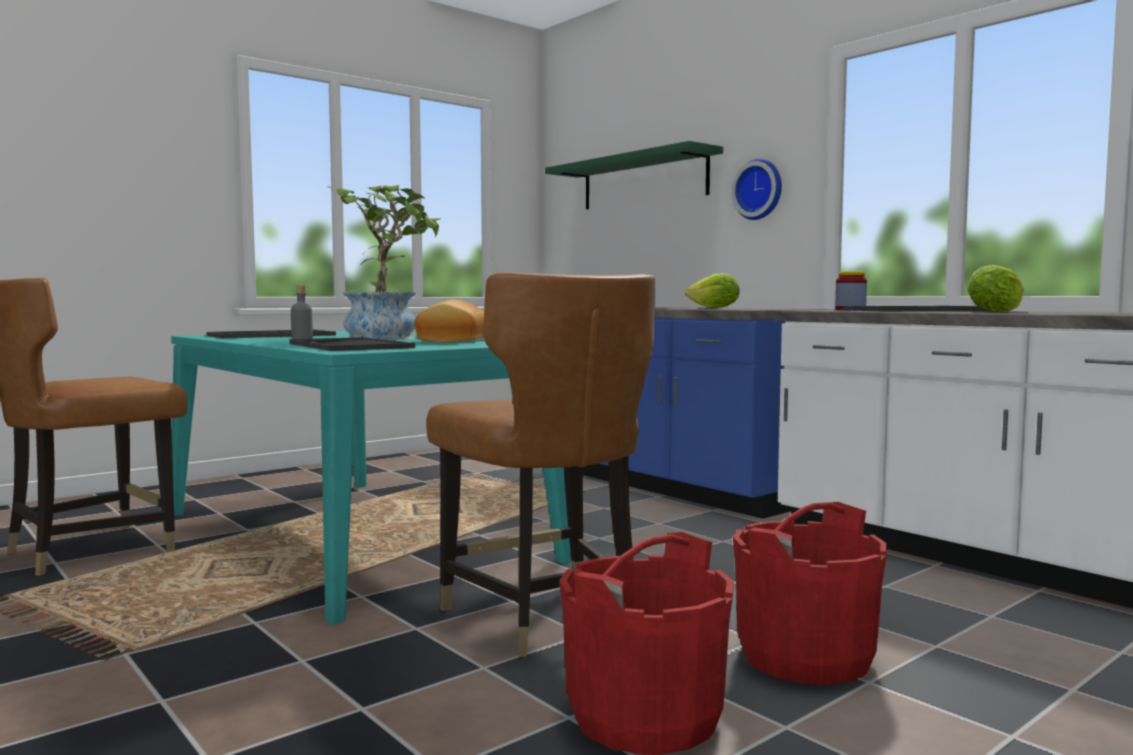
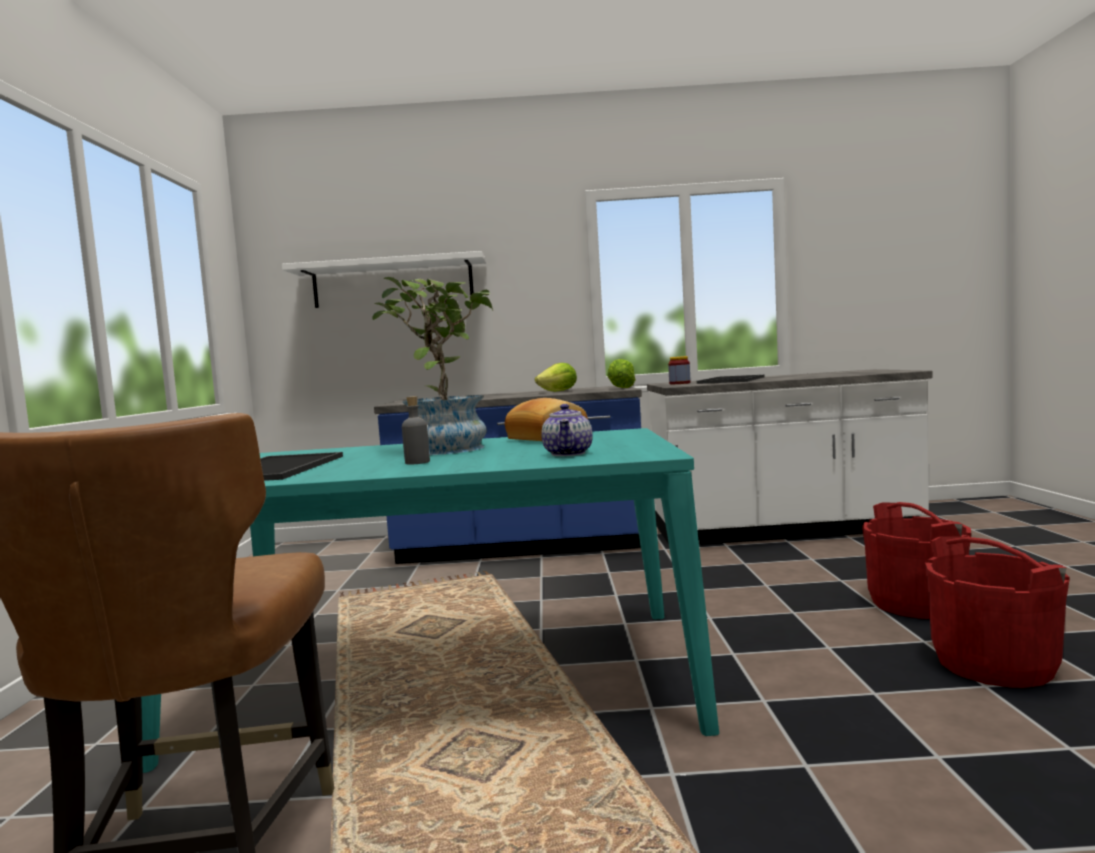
camera: 50 degrees left, 0 degrees up
tray [289,337,415,351] -> teapot [541,404,593,456]
brown chair [426,272,655,657] -> none
green shelf [545,141,723,210] -> white shelf [282,251,486,308]
wall clock [731,159,782,220] -> none
lettuce [967,265,1024,312] -> lettuce moved to [607,359,636,388]

